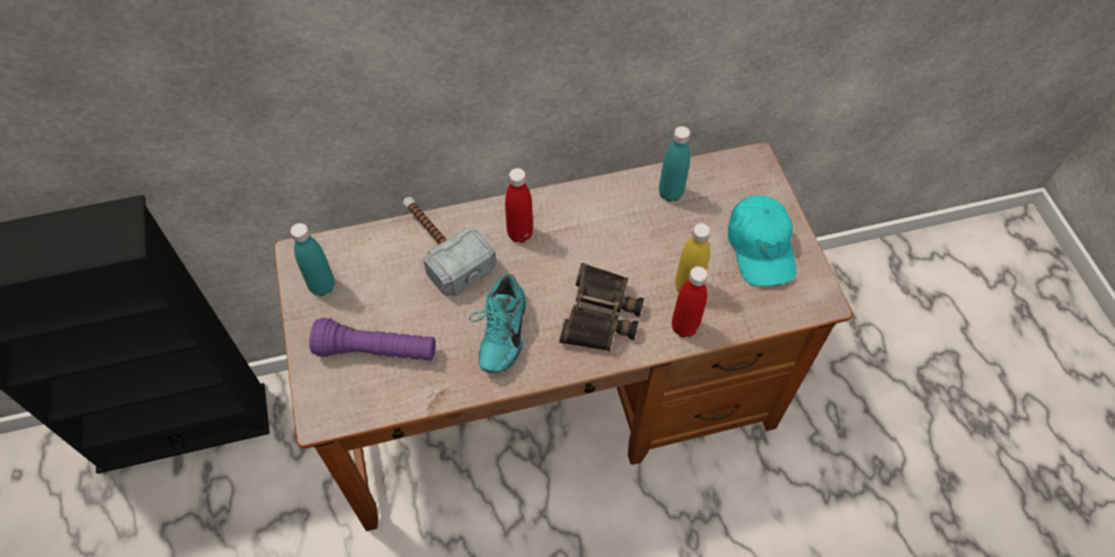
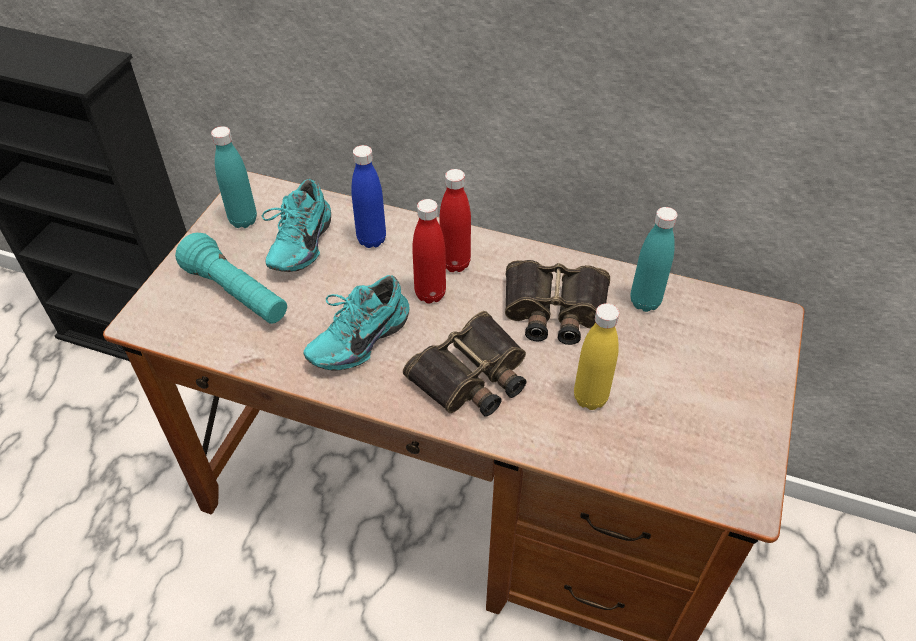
camera: 35 degrees right, 10 degrees down
purple flashlight [310,318,436,361] -> turquoise flashlight [175,233,287,324]
hammer [402,197,496,296] -> blue bottle [351,145,386,248]
red bottle [672,266,708,337] -> red bottle moved to [412,199,446,304]
turquoise cap [728,195,796,286] -> none
none -> turquoise shoe [261,179,331,272]
none -> binoculars [505,260,610,345]

